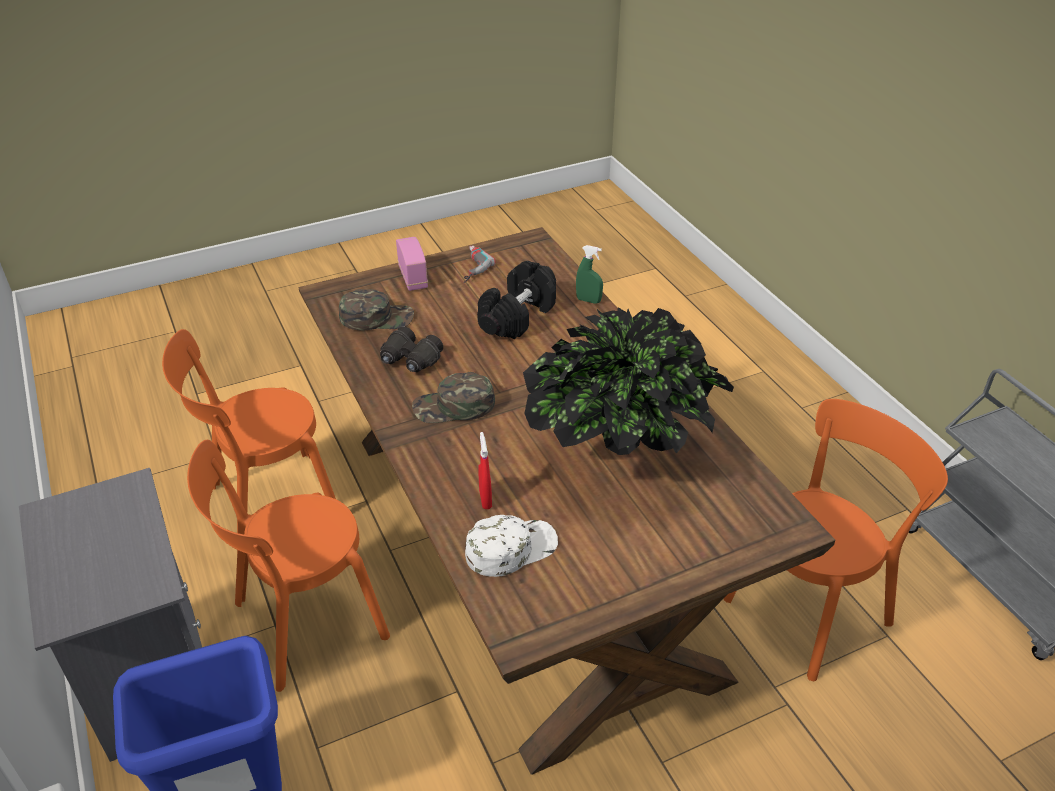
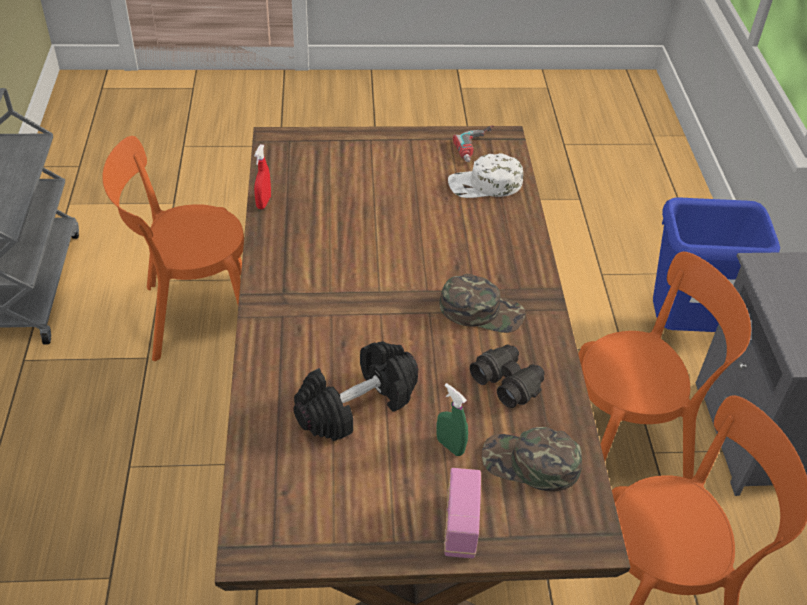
camera: 160 degrees left, 5 degrees up
power drill [464,246,496,283] -> power drill moved to [453,126,494,162]
red spray bottle [478,432,492,509] -> red spray bottle moved to [254,144,271,209]
potted plant [523,307,734,455] -> none
green spray bottle [576,245,603,304] -> green spray bottle moved to [436,383,468,456]

